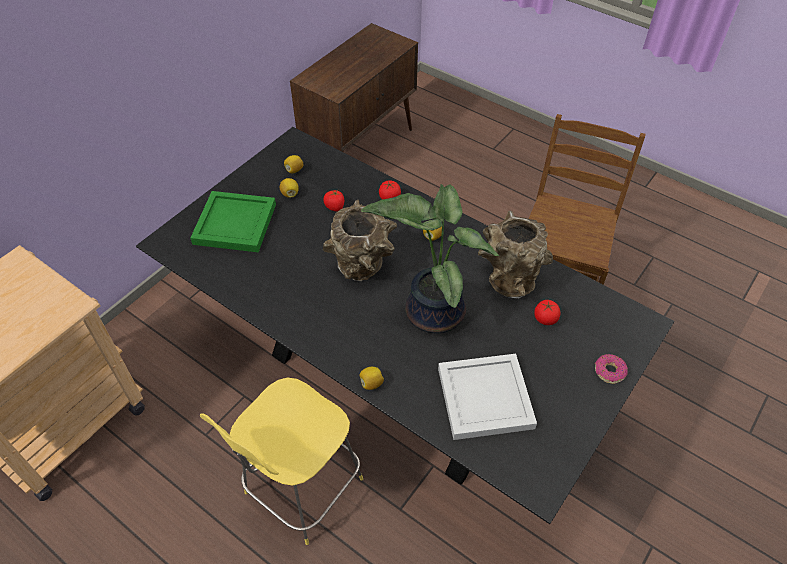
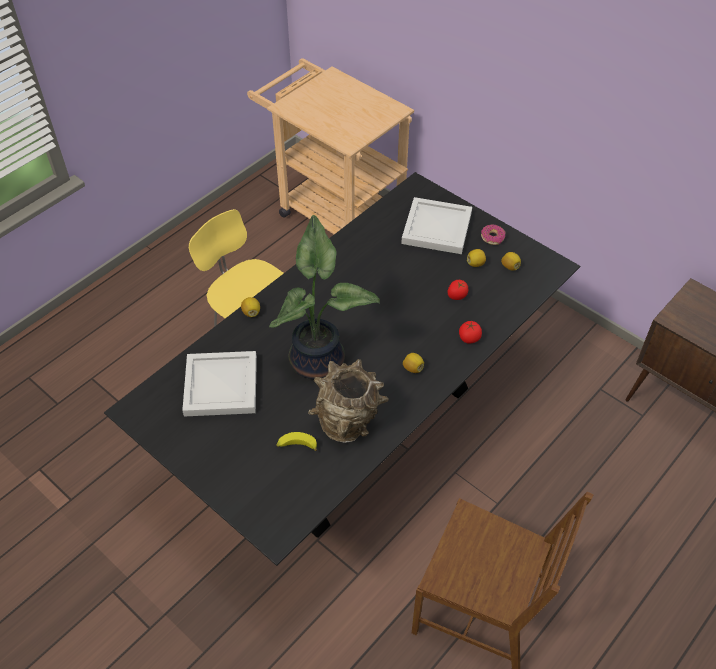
camera: 95 degrees right, 0 degrees up
green tray [190,191,276,253] -> white tray [401,197,472,254]
brown vase [323,200,397,281] -> none
tomato [534,300,560,325] -> banana [276,432,317,451]
donut [595,354,628,384] -> donut moved to [481,225,505,245]

